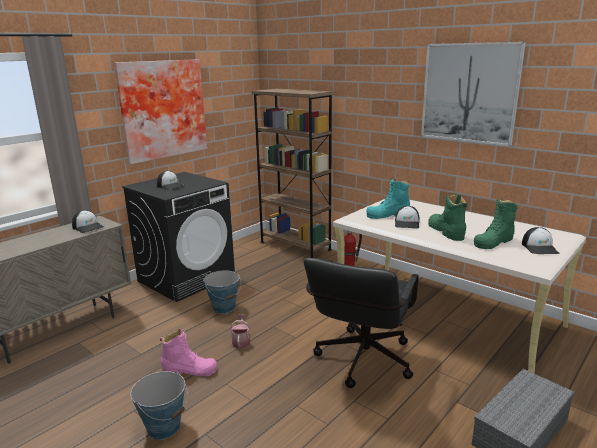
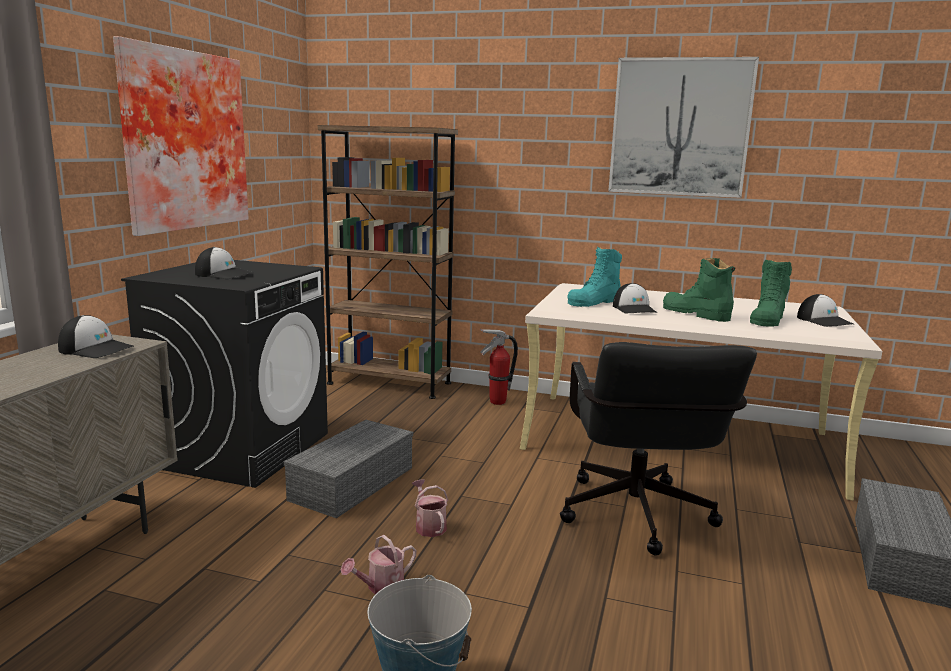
camera: 25 degrees left, 5 degrees down
pink boot [160,329,217,376] -> watering can [341,535,417,594]
bucket [203,271,241,314] -> grey storage box [284,420,413,518]

